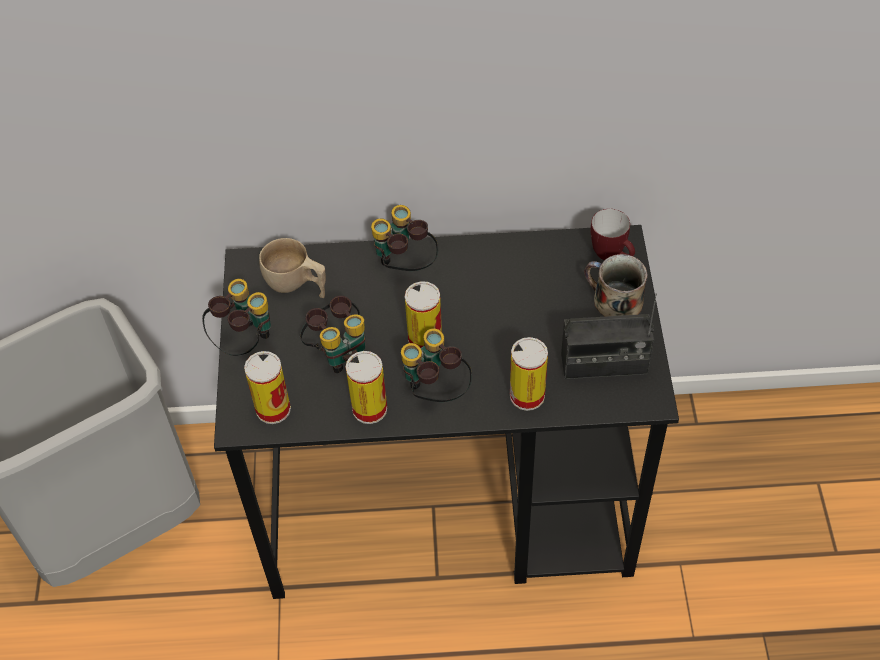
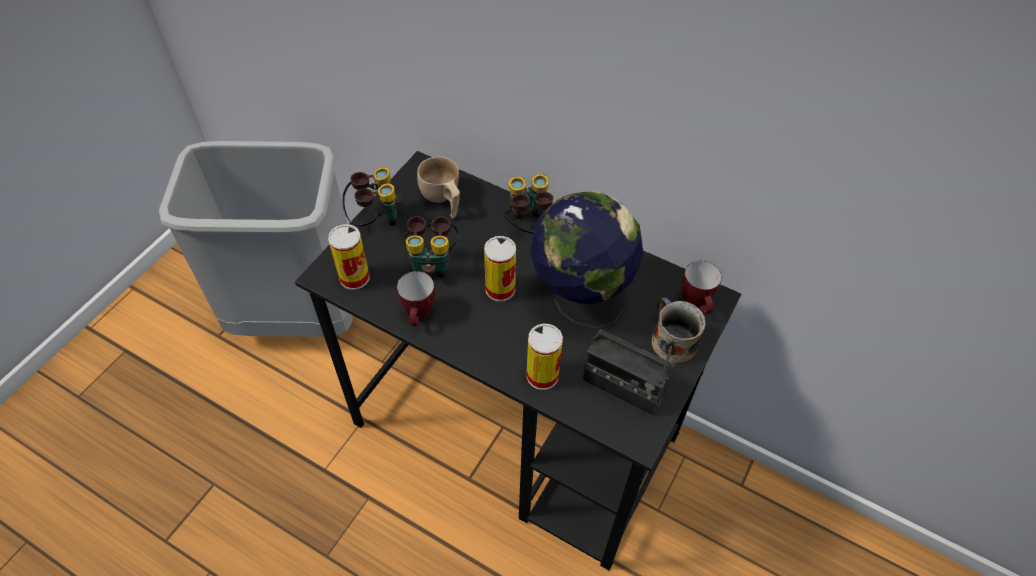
camera: 30 degrees right, 0 degrees up
can [345,351,387,424] -> mug [397,271,435,326]
binoculars [401,328,472,402] -> none
none -> globe [530,191,643,329]

